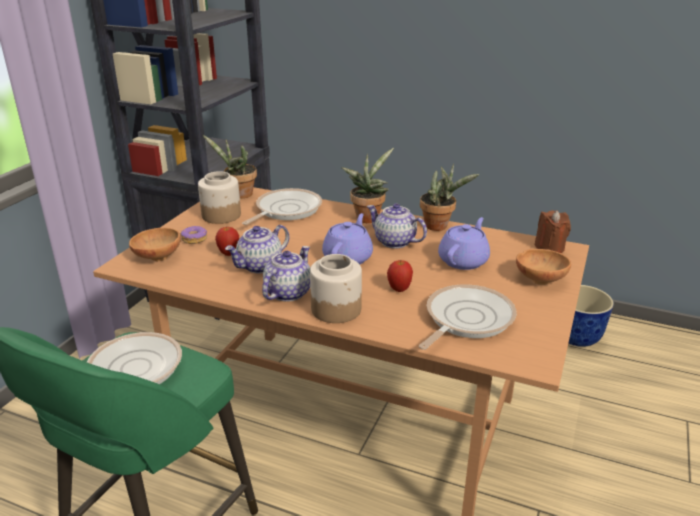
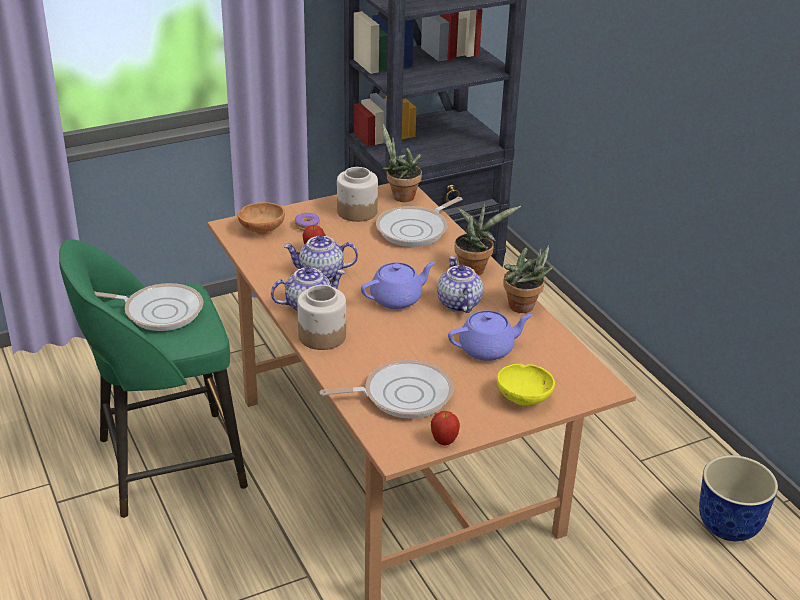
camera: 40 degrees right, 5 degrees up
frying pan [242,188,322,225] -> frying pan turned 150 degrees clockwise [376,197,462,247]
apple [387,260,413,292] -> apple moved to [431,411,460,446]
brown bowl [516,249,571,285] -> yellow bowl [497,364,555,405]
brown candle [534,210,571,253] -> none

